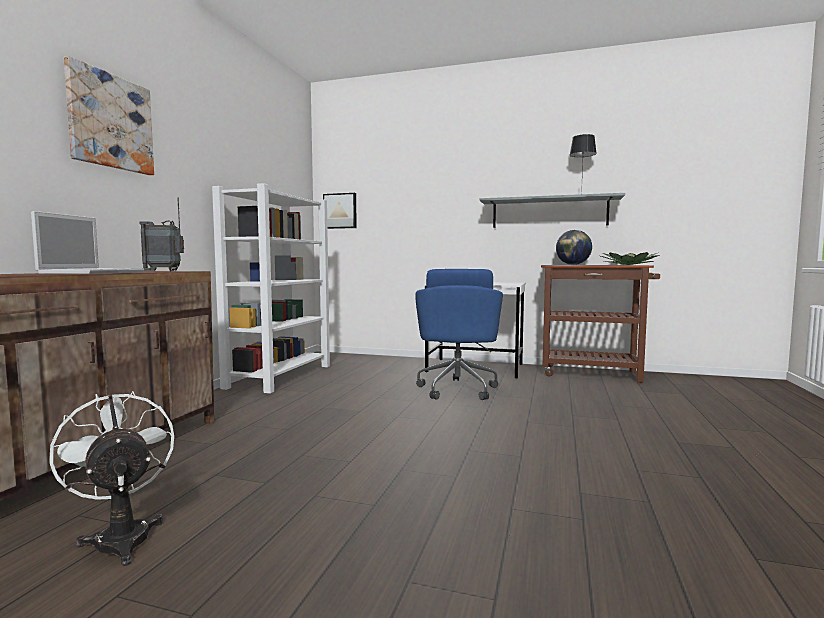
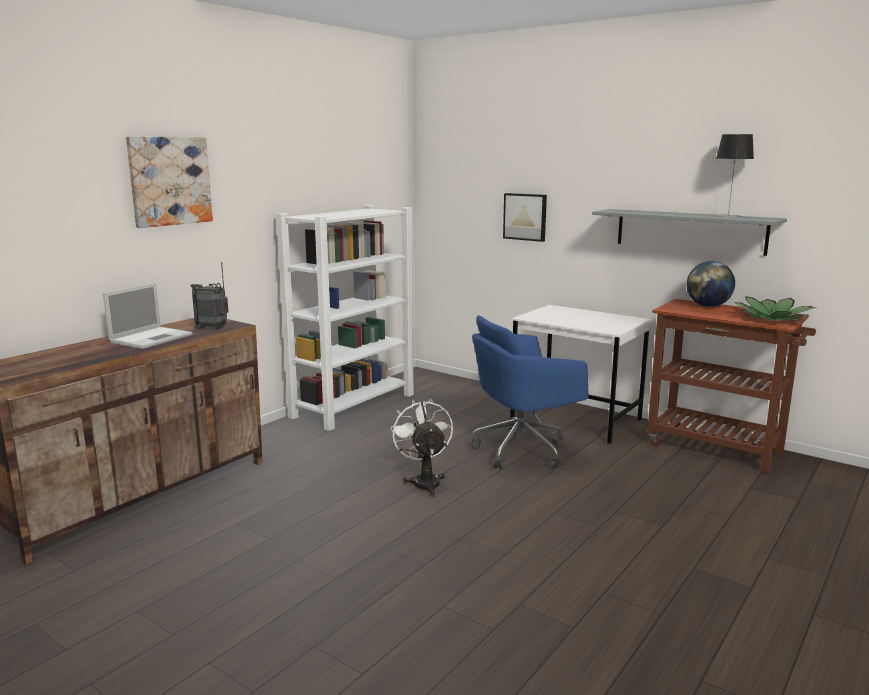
camera: 20 degrees right, 10 degrees up
white fan [49,391,174,566] -> white fan moved to [390,399,453,497]
picture [323,193,357,229] -> picture moved to [503,193,547,242]
blue office chair [415,269,503,400] -> blue office chair turned 45 degrees clockwise [471,315,588,469]

